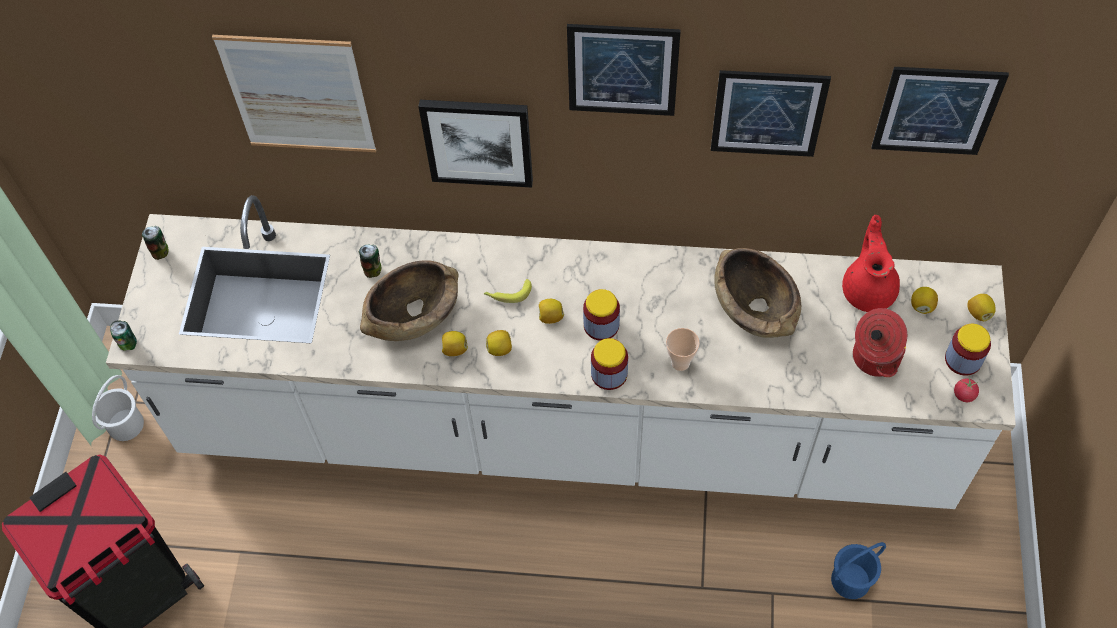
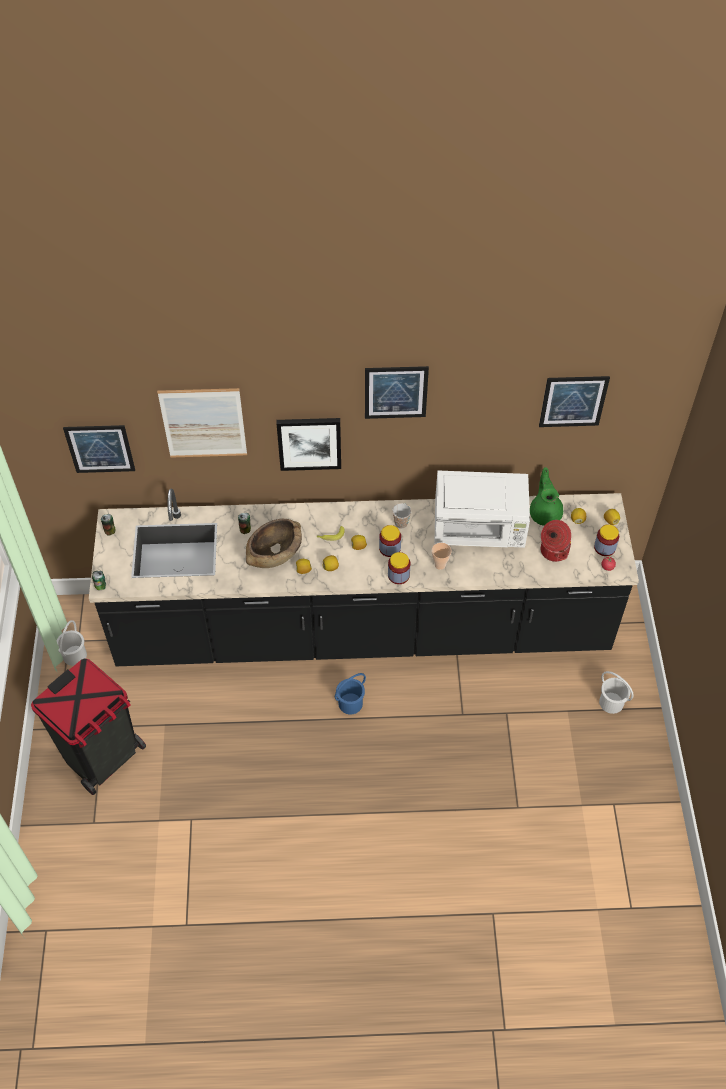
camera: 10 degrees left, 5 degrees down
white counter [106,195,1016,509] -> black counter [89,489,639,666]
picture [711,70,831,157] -> picture moved to [63,425,135,473]
brown bowl [714,248,801,338] -> white microwave [434,471,530,548]
blue bucket [831,542,886,599] -> blue bucket moved to [335,673,366,714]
red teapot [842,215,900,312] -> green teapot [530,467,563,526]
none -> cup [392,503,411,529]
none -> white bucket [599,671,634,714]

